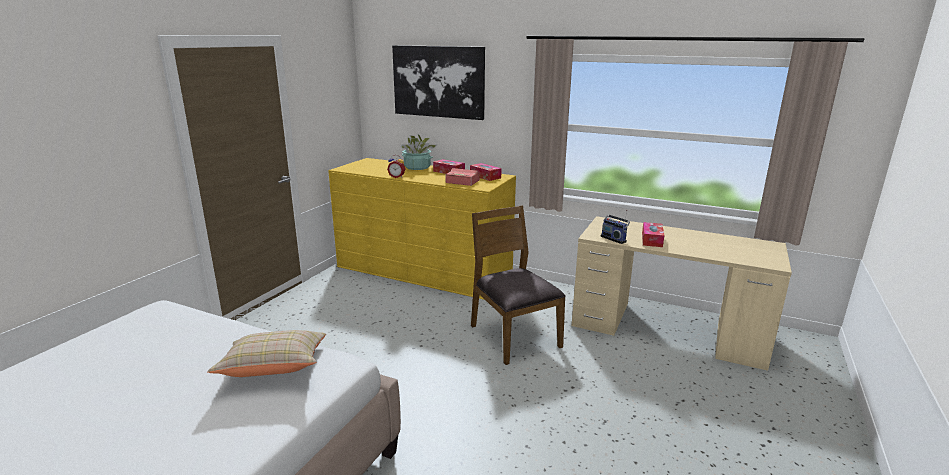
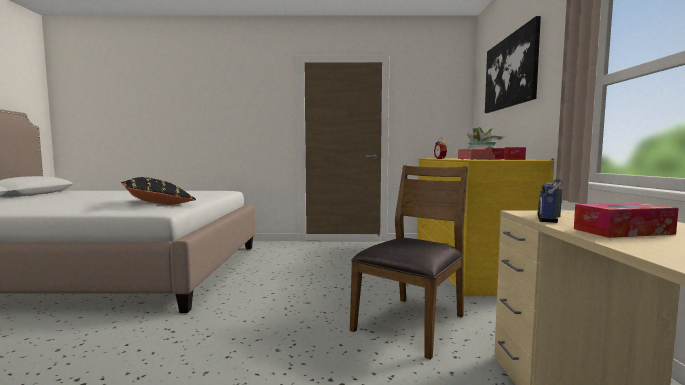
camera: 65 degrees right, 15 degrees down
beige pillow [207,330,326,377] -> black pillow [121,177,196,205]

